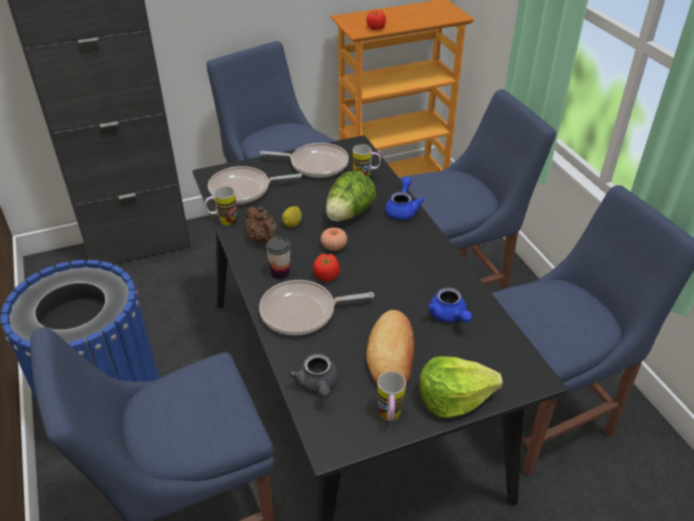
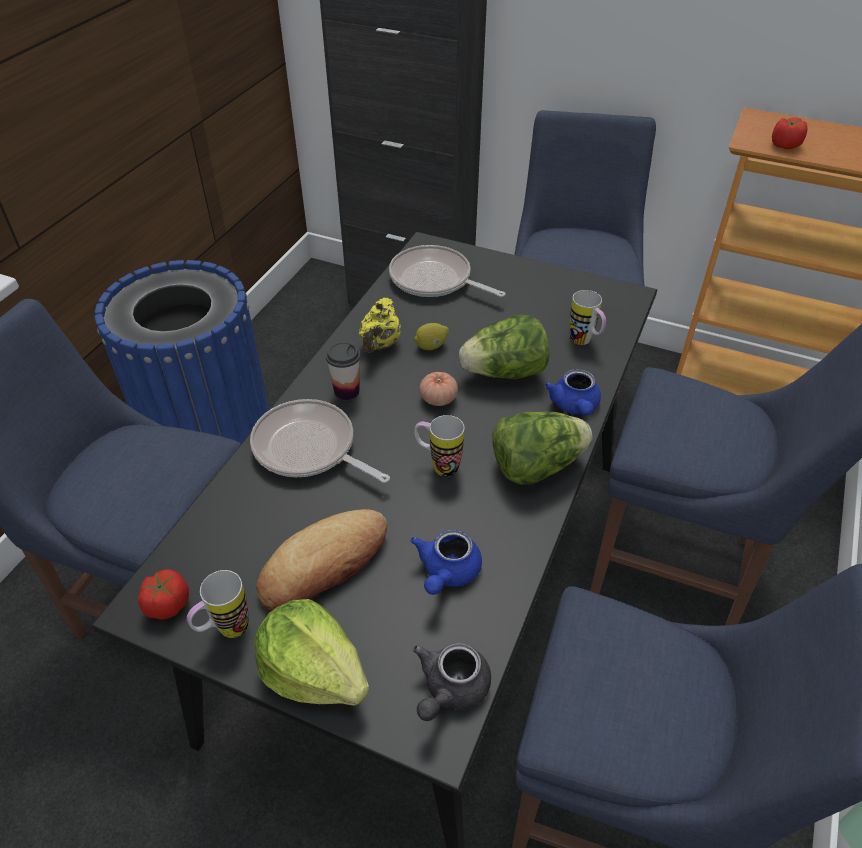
camera: 45 degrees right, 5 degrees up
mug [205,186,236,226] -> mug moved to [414,415,464,477]
brown teapot [245,206,277,243] -> yellow teapot [359,298,401,353]
frying pan [260,143,349,178] -> none
grey teapot [289,354,339,398] -> grey teapot moved to [413,643,491,721]
tomato [313,253,340,282] -> tomato moved to [138,569,189,620]
blue teapot [385,177,425,220] -> blue teapot turned 120 degrees clockwise [545,369,601,416]
none -> lettuce [492,412,593,485]

